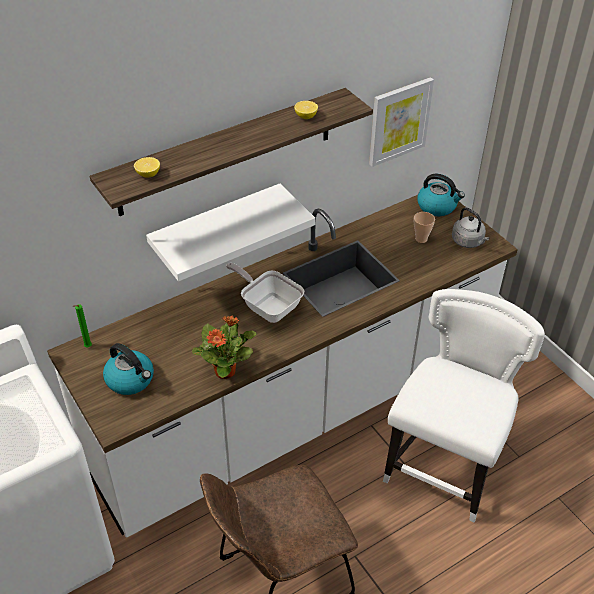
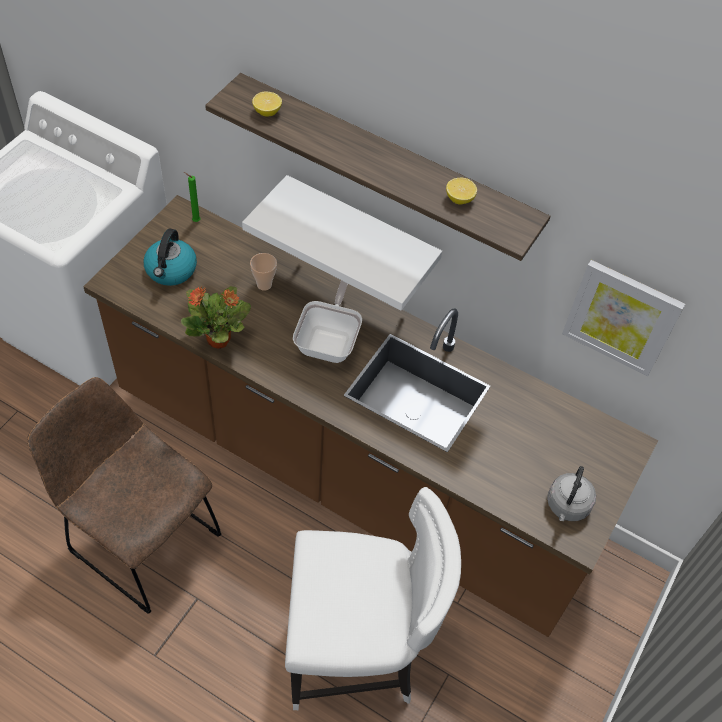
camera: 60 degrees right, 10 degrees up
white counter [47,195,518,538] -> brown counter [83,195,658,637]
cup [414,212,435,243] -> cup moved to [250,253,277,291]
kettle [417,174,465,216] -> none

